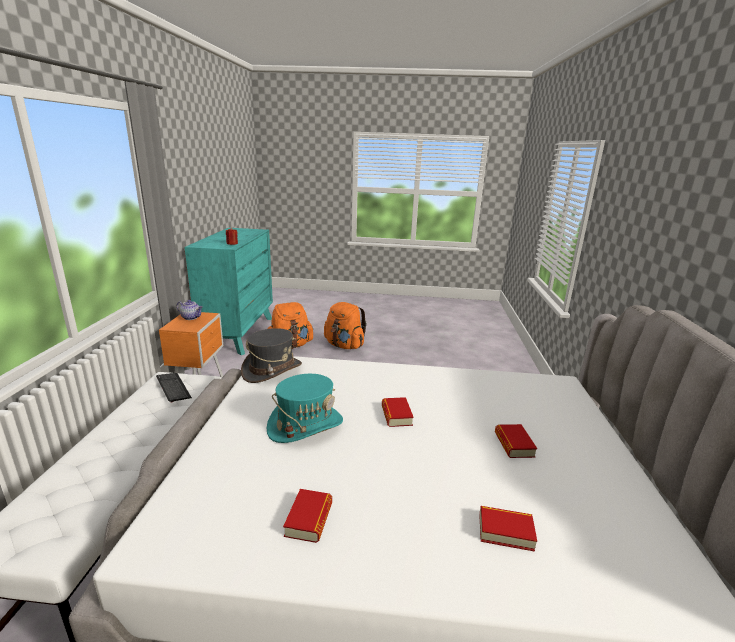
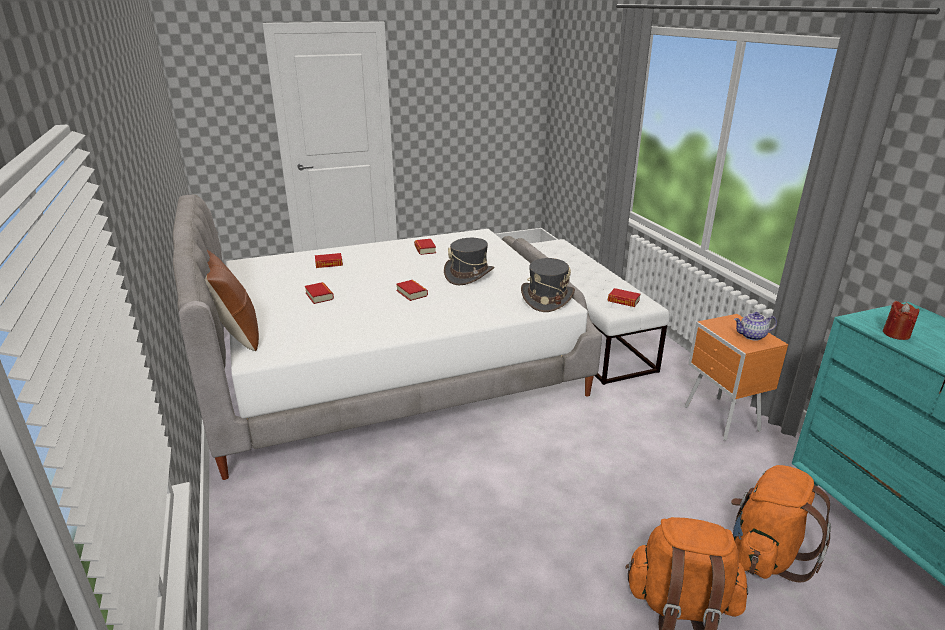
camera: 155 degrees right, 5 degrees up
keyboard [156,373,192,403] -> book [608,288,640,307]
turquoise hat [267,374,343,443] -> grey hat [444,238,495,285]
none -> brown pillow [205,250,259,351]

